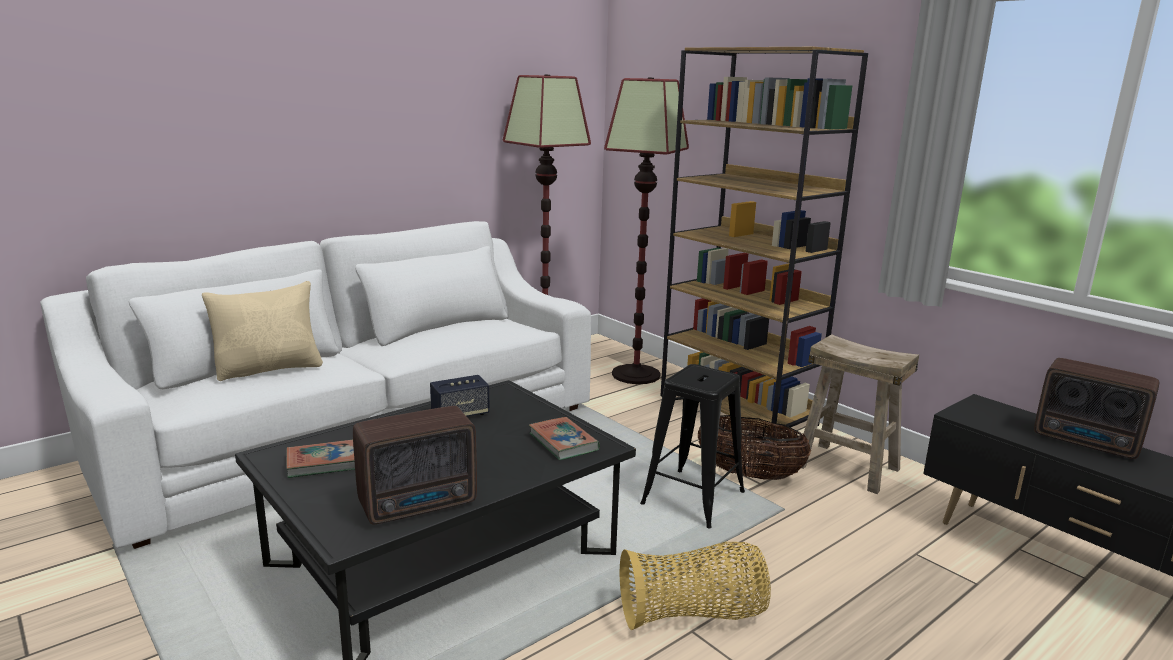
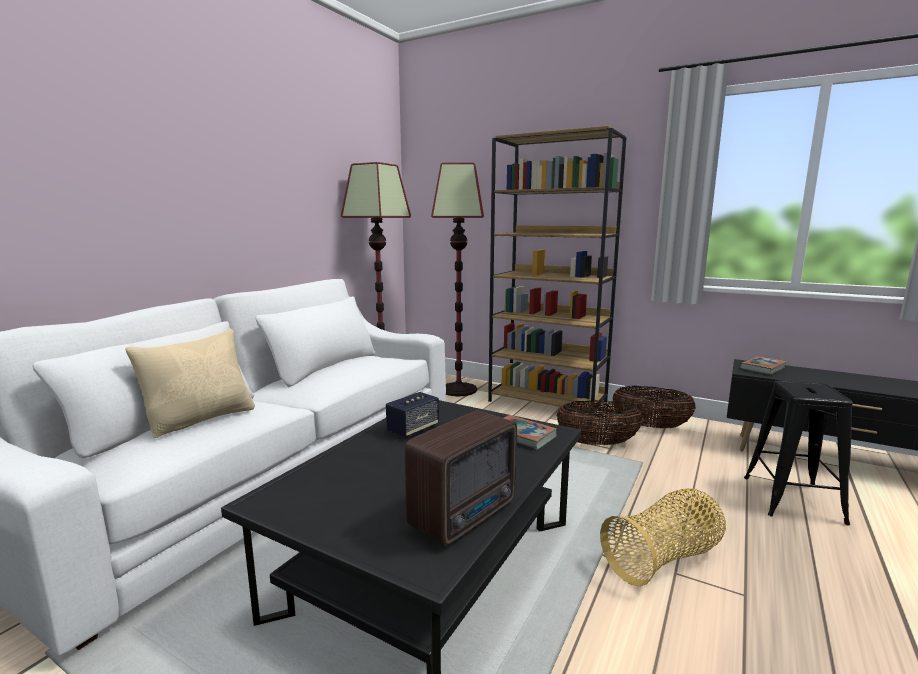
camera: 20 degrees left, 5 degrees down
book [286,440,355,478] -> book moved to [739,356,787,375]
black stool [640,364,745,528] -> black stool moved to [744,380,853,526]
beige stool [802,334,919,494] -> basket [612,386,696,428]
radio [1034,358,1160,459] -> none

